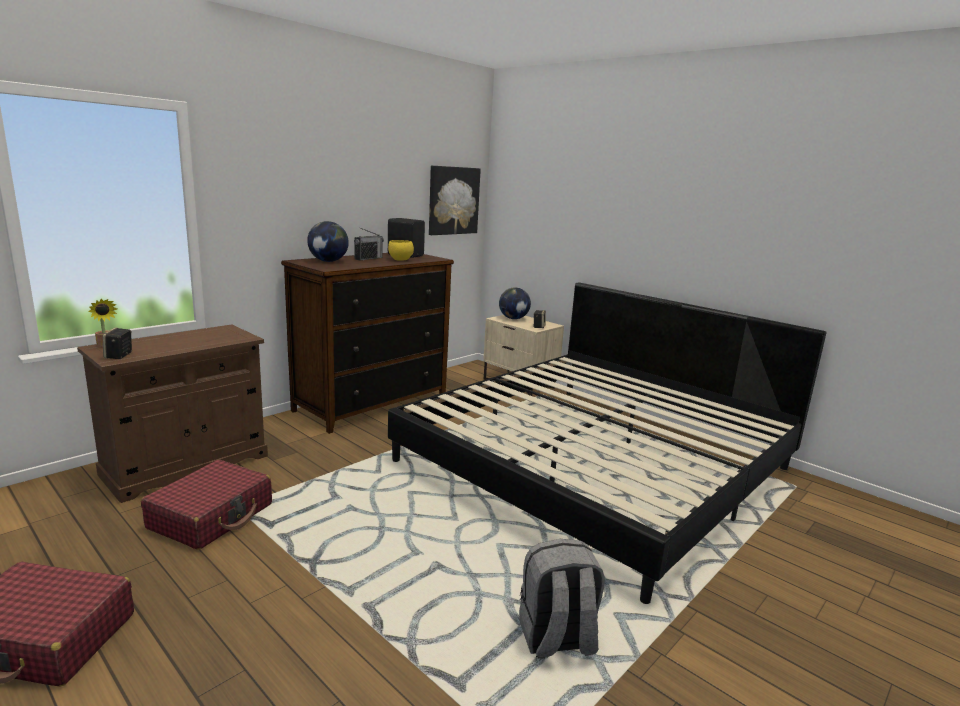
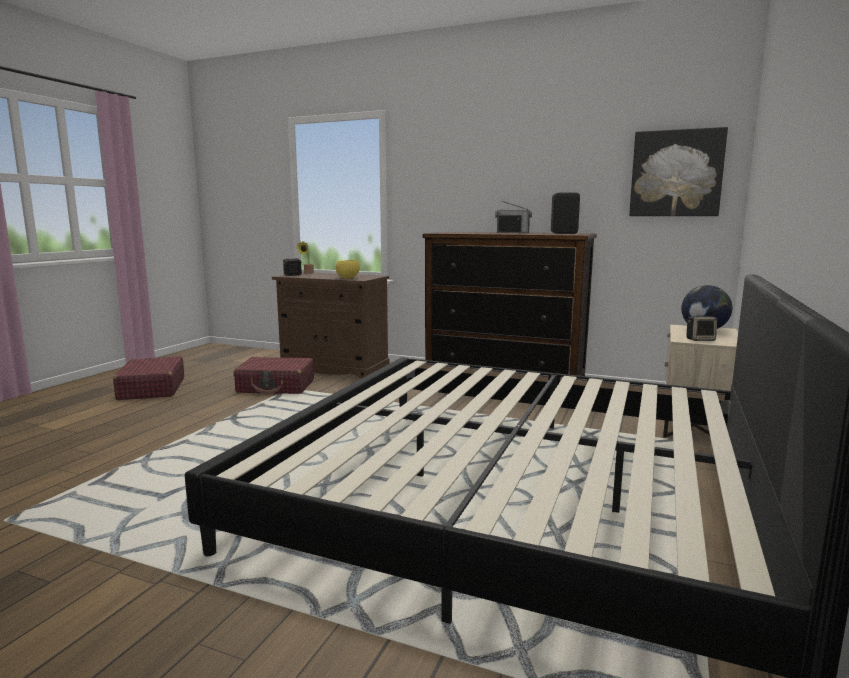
camera: 70 degrees right, 5 degrees down
globe [307,221,349,262] -> none
yellow bowl [388,240,414,261] -> yellow bowl moved to [336,260,360,279]
grey backpack [519,539,605,658] -> none

